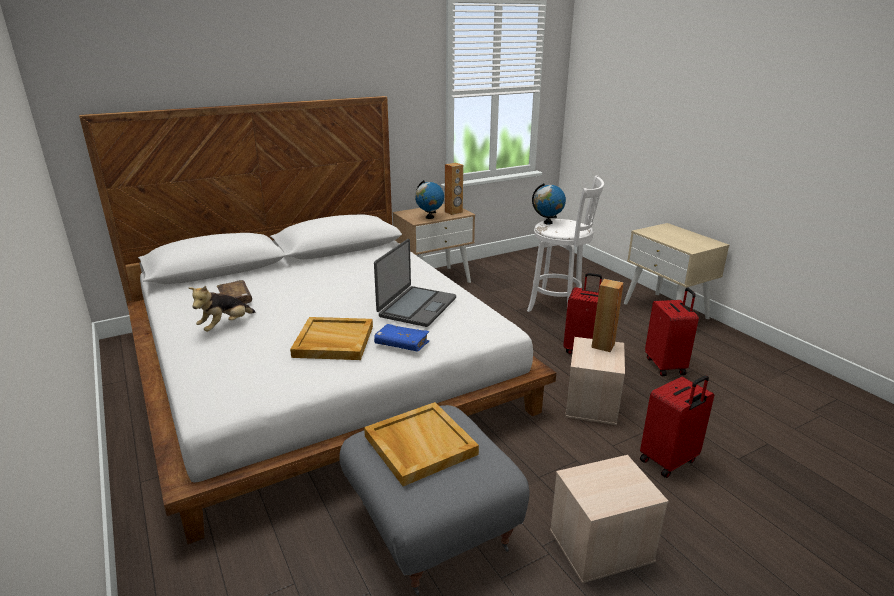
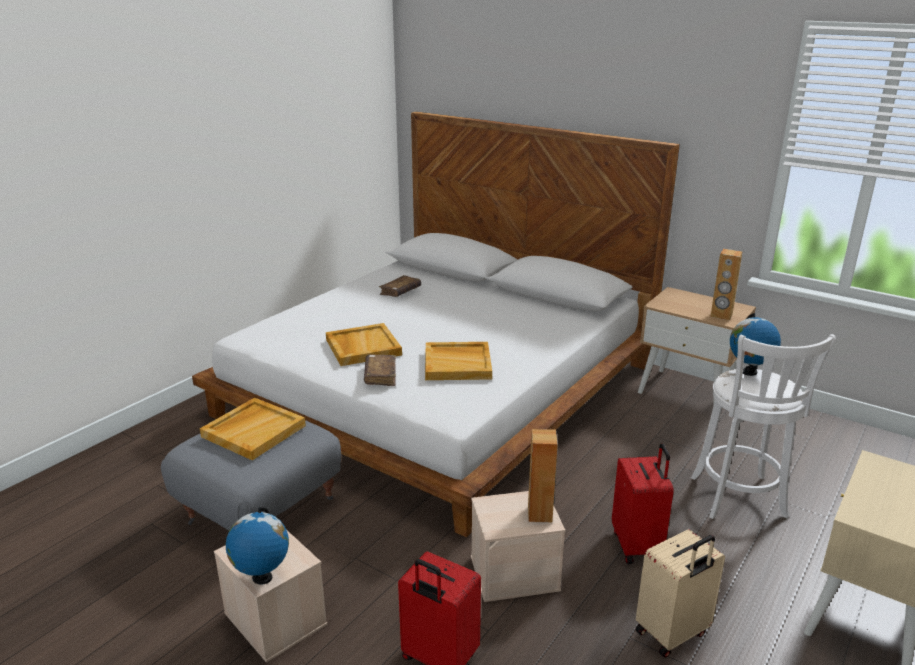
camera: 65 degrees right, 0 degrees up
plush toy [189,286,256,332] -> none
laptop [374,239,456,327] -> beige tray [425,342,492,380]
blue book [374,324,429,352] -> brown book [364,354,396,386]
globe [415,180,444,219] -> globe moved to [226,507,289,585]
red suitcase [645,287,699,376] -> beige suitcase [635,529,725,658]

